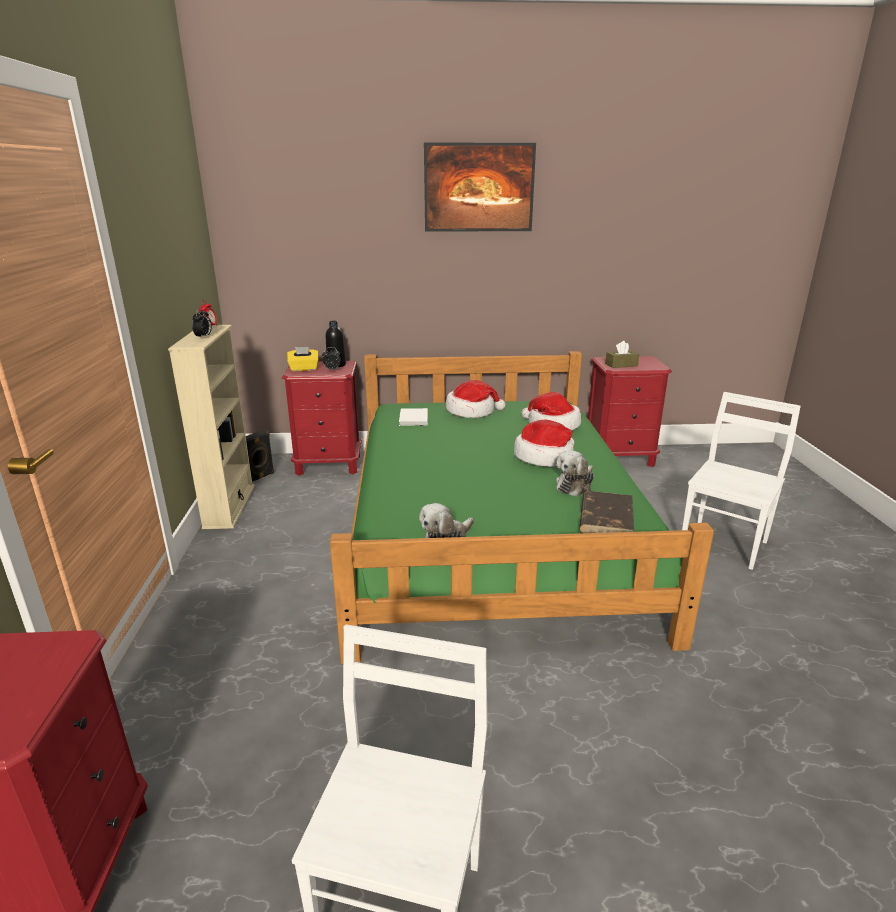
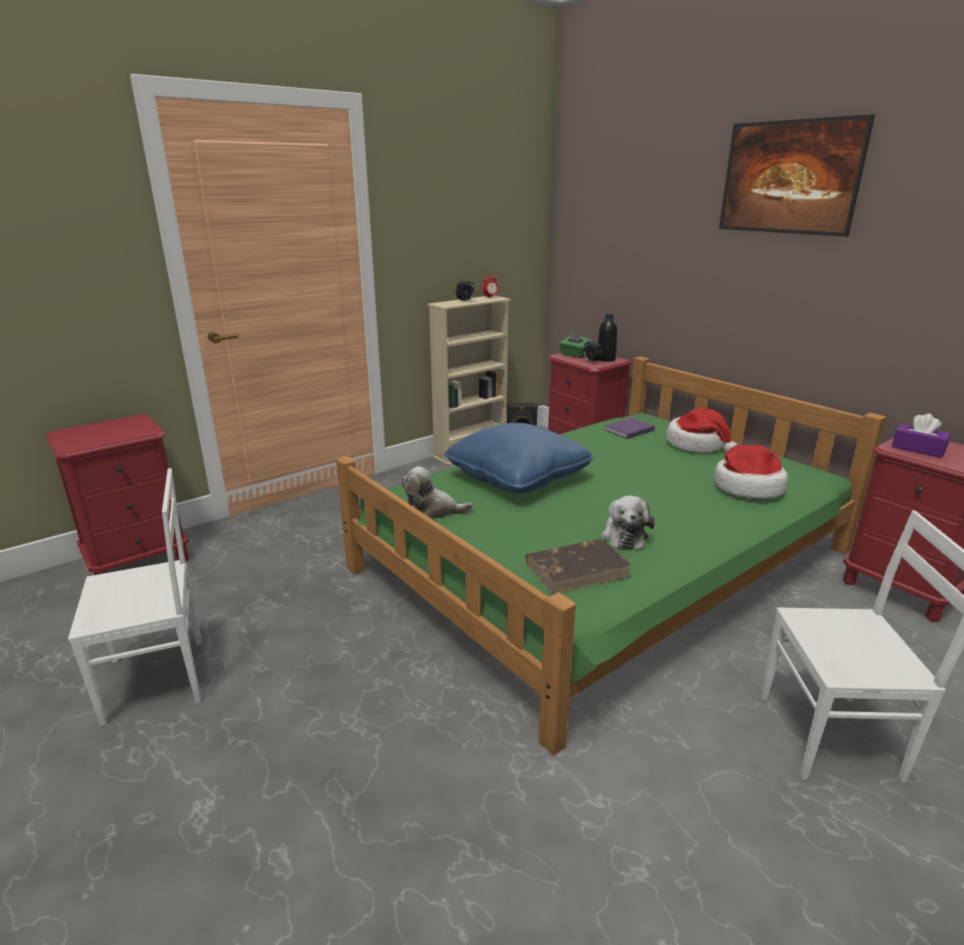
camera: 55 degrees right, 0 degrees up
yellow tissue box [287,347,318,371] -> green tissue box [559,332,593,358]
white book [399,408,428,426] -> purple book [605,418,655,439]
hat [514,420,574,467] -> none
plush toy [555,450,594,497] -> plush toy turned 90 degrees counterclockwise [601,495,655,550]
brown tissue box [605,341,639,368] -> purple tissue box [892,413,951,458]
none -> blue pillow [444,423,593,494]

